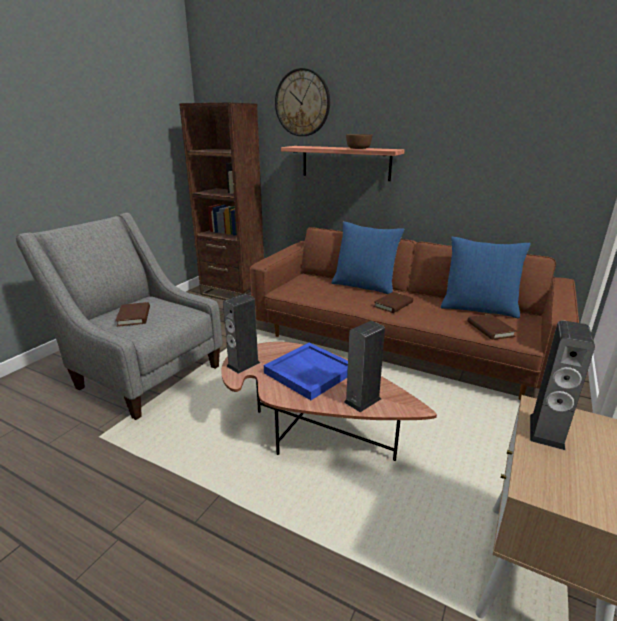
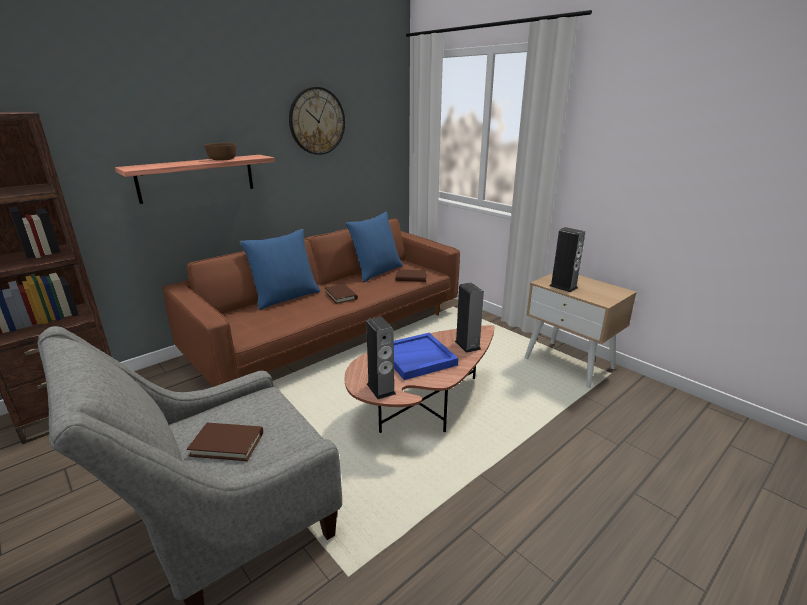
camera: 70 degrees left, 0 degrees up
wall clock [275,68,330,136] -> wall clock moved to [289,87,345,155]

